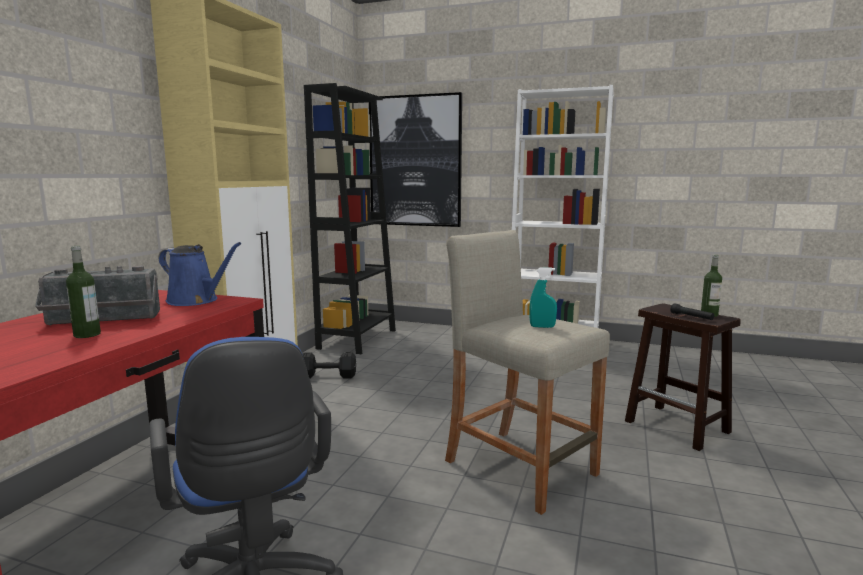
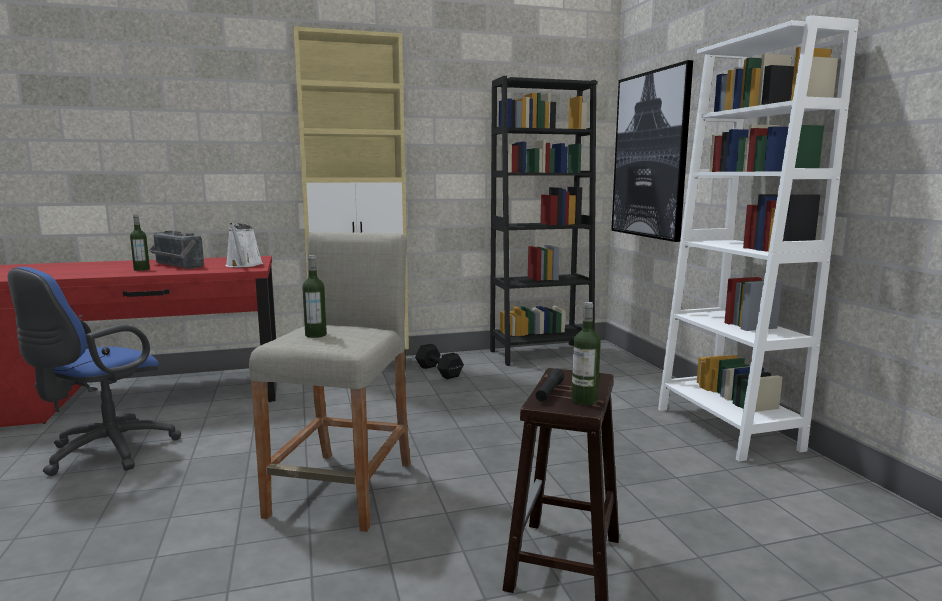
camera: 55 degrees right, 0 degrees up
blue watering can [159,242,241,306] -> white watering can [225,223,263,267]
turquoise spray bottle [529,267,557,328] -> bottle [302,255,327,338]

